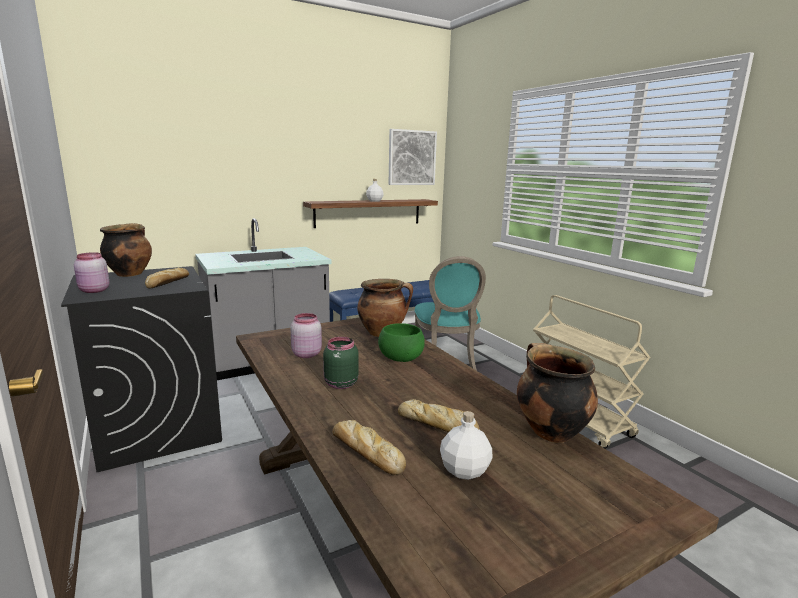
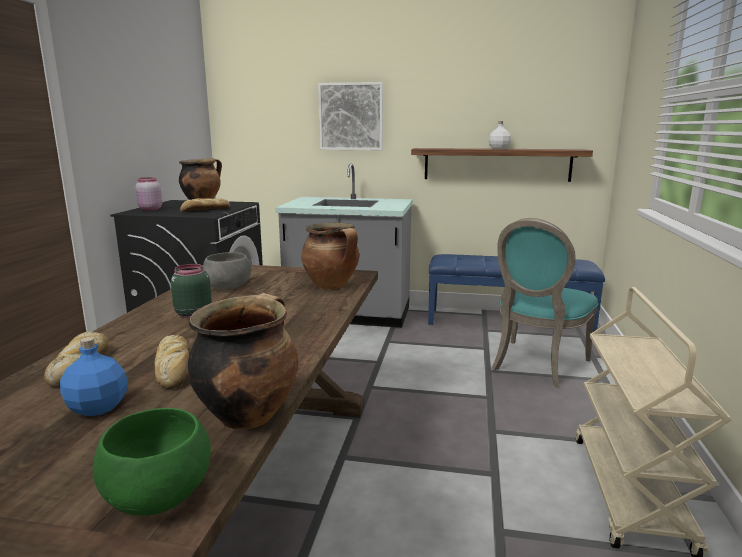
camera: 40 degrees right, 0 degrees up
pink jar [290,313,322,358] -> grey bowl [203,252,251,290]
green bowl [378,323,425,362] -> green bowl moved to [93,408,211,516]
picture [389,129,437,185] -> picture moved to [318,82,383,150]
white bottle [440,411,493,480] -> blue bottle [60,337,128,416]

